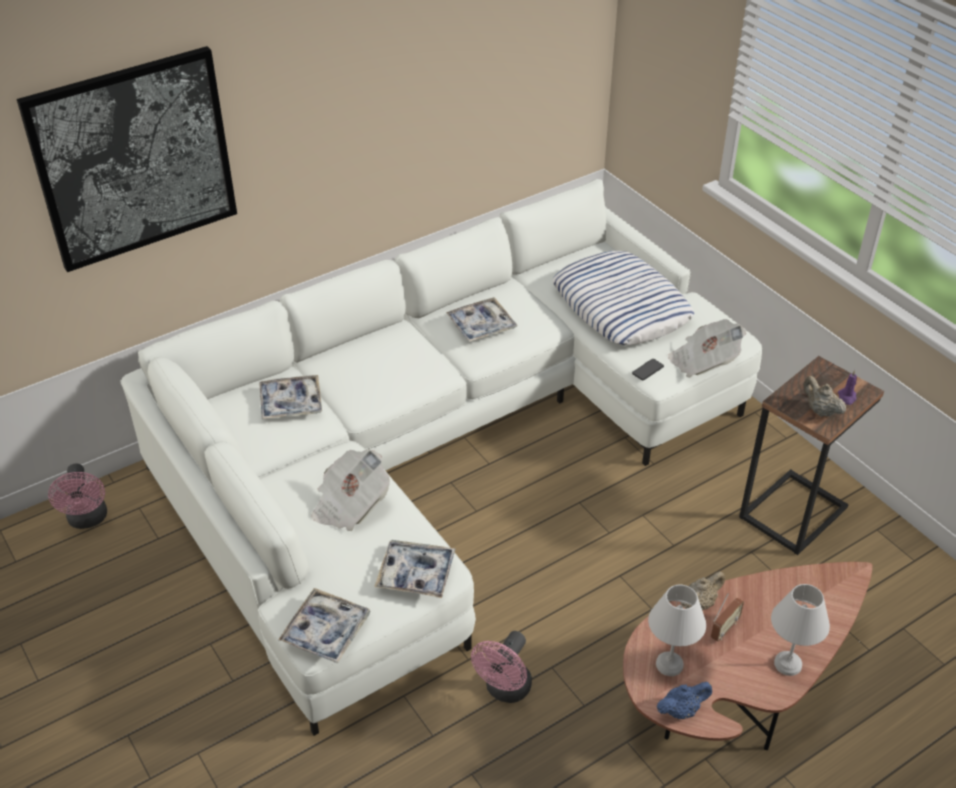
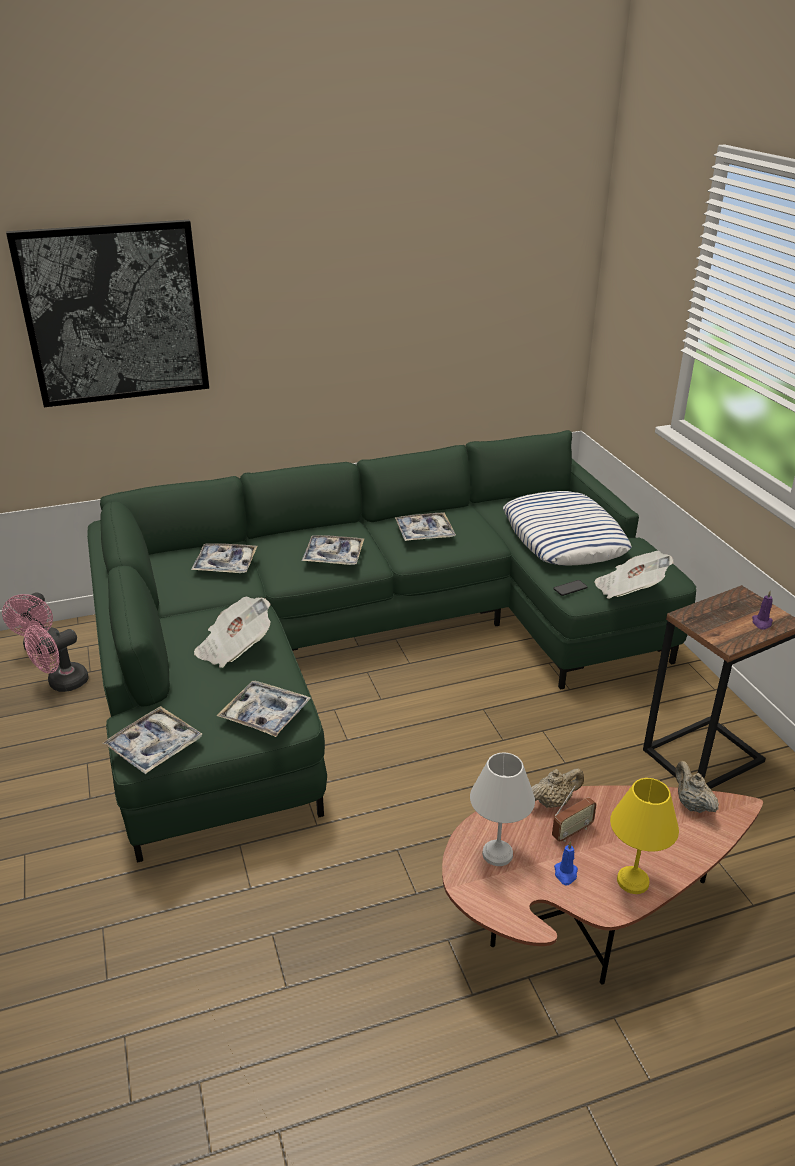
camera: 15 degrees right, 10 degrees down
white sofa [121,179,762,736] -> green sofa [87,430,696,863]
pink fan [471,631,532,703] -> pink fan moved to [24,625,89,692]
blue teapot [657,682,712,719] -> none
white table lamp [771,584,830,676] -> yellow table lamp [610,778,679,894]
beige teapot [803,376,846,417] -> beige teapot moved to [675,761,719,813]
none -> tray [302,535,365,565]
none -> blue candle [554,841,578,885]

